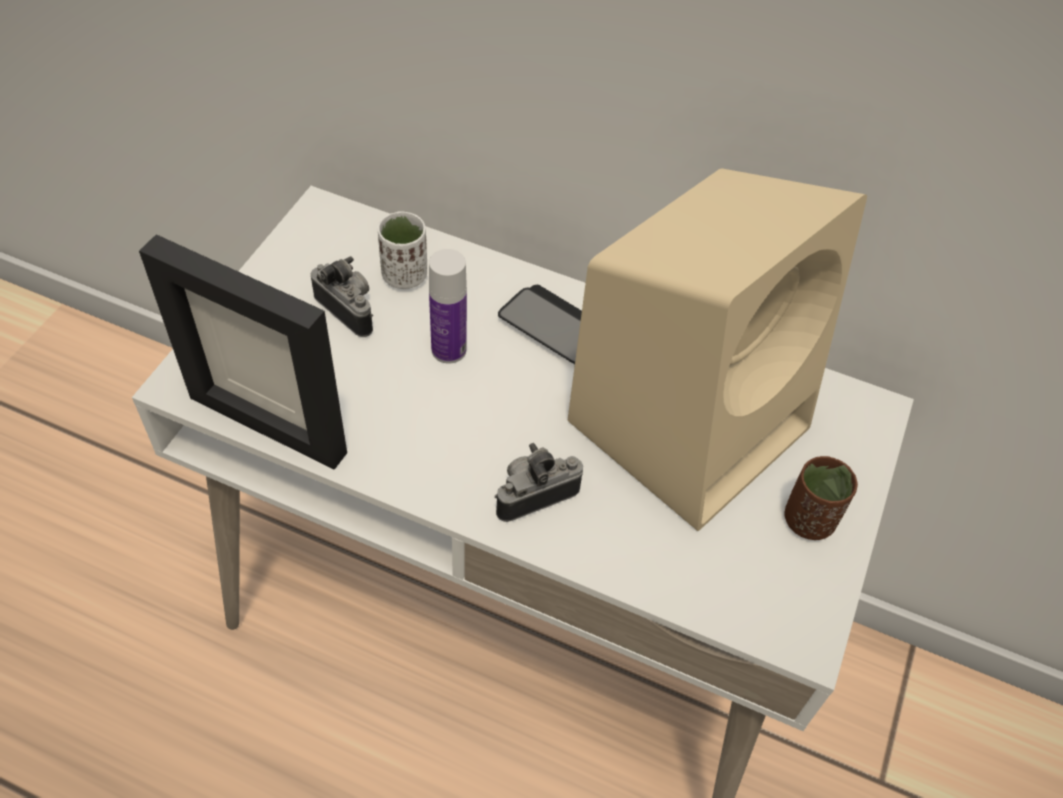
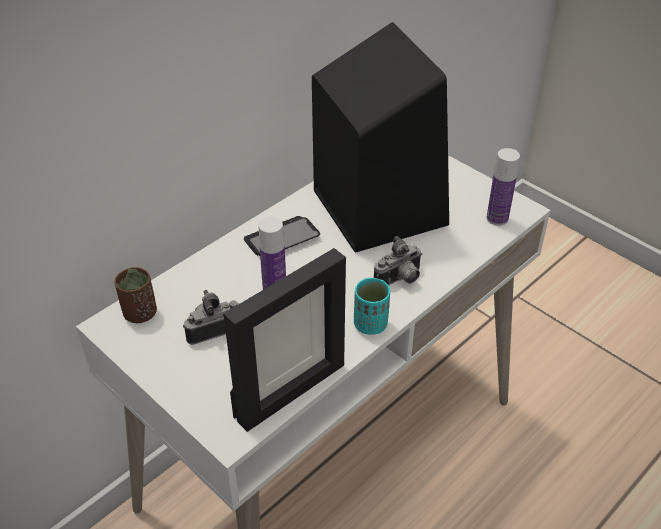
camera: 65 degrees left, 10 degrees down
white cup [378,212,427,289] -> none
camera [494,443,583,522] -> camera turned 120 degrees counterclockwise [374,236,422,285]
beige speaker [567,168,867,531] -> black speaker [312,22,449,253]
brown cup [785,456,858,540] -> brown cup moved to [115,267,157,323]
none -> turquoise cup [354,278,390,335]
none -> bottle [487,148,520,226]

